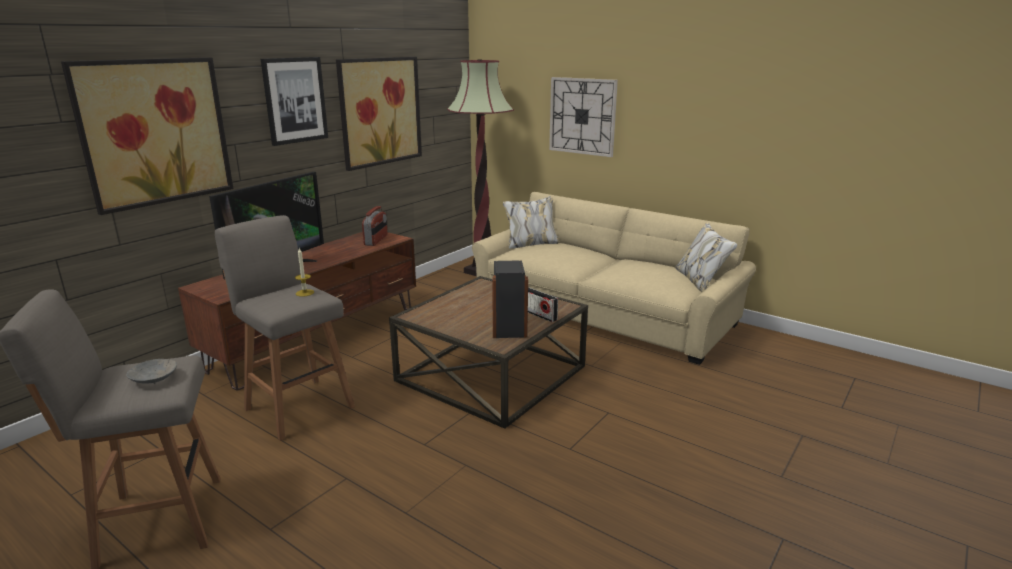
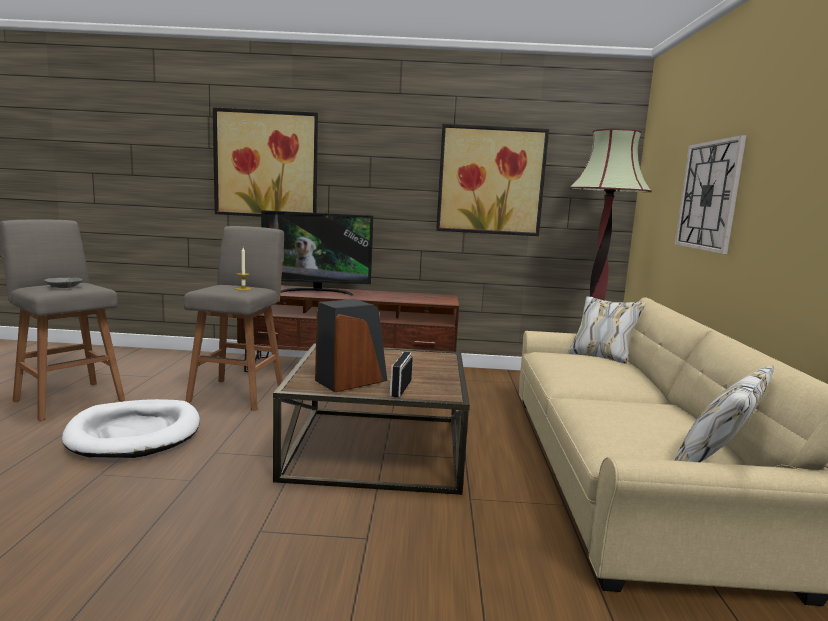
camera: 55 degrees right, 10 degrees down
picture [261,57,328,146] -> none
radio [362,206,387,246] -> none
none -> white dog bed [62,399,200,458]

